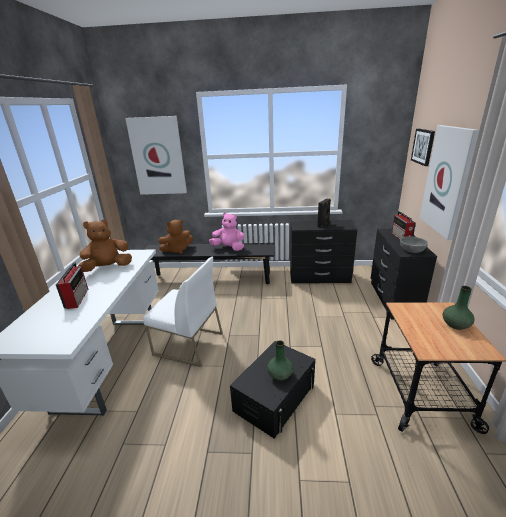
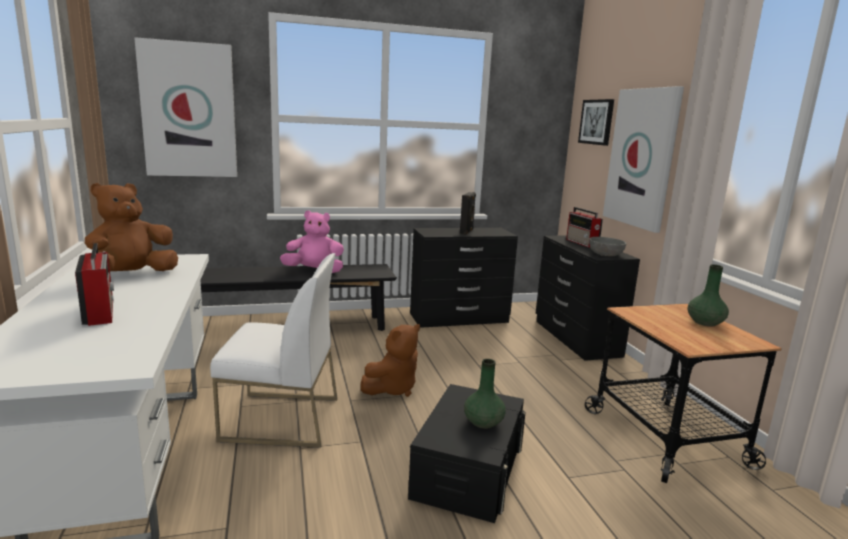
camera: 20 degrees left, 10 degrees down
brown plush toy [158,220,193,254] -> brown plush toy moved to [361,324,420,397]

